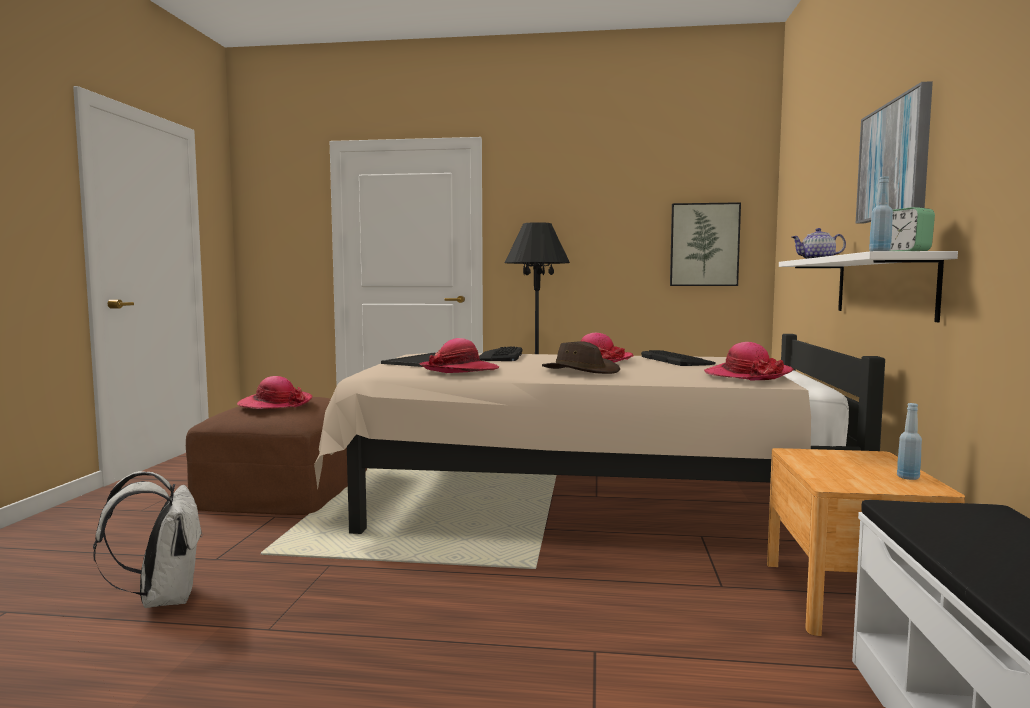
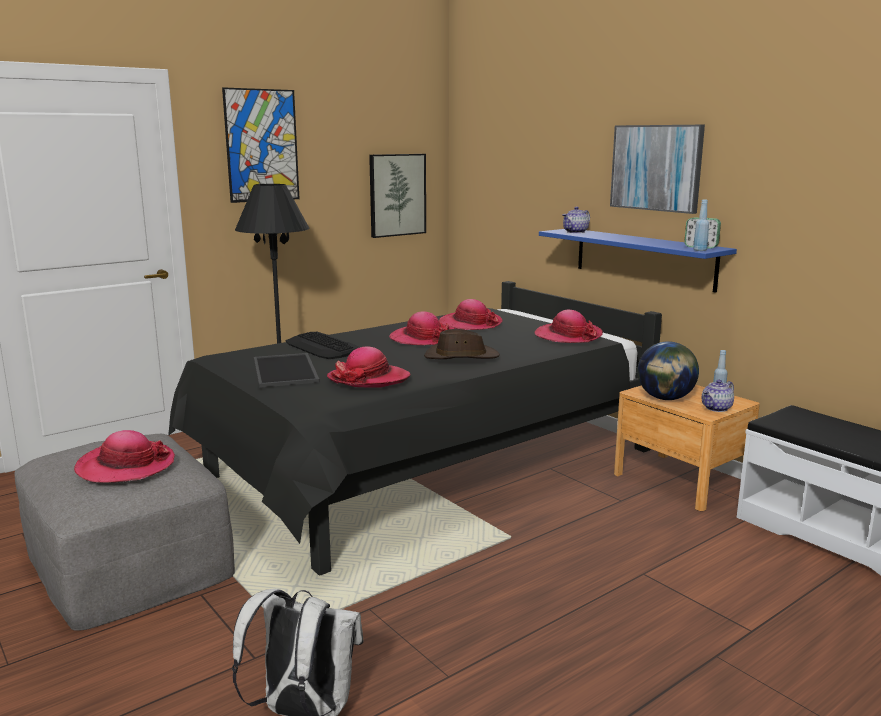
camera: 45 degrees left, 10 degrees up
brown ottoman [186,397,367,515] -> grey ottoman [15,434,235,631]
beige bed [314,334,885,534] -> black bed [168,281,662,575]
keyboard [641,350,716,366] -> hat [439,299,502,330]
white shelf [779,251,958,322] -> blue shelf [539,229,737,293]
none -> picture [222,87,299,203]
none -> globe [637,341,699,400]
none -> teapot [702,380,734,412]

